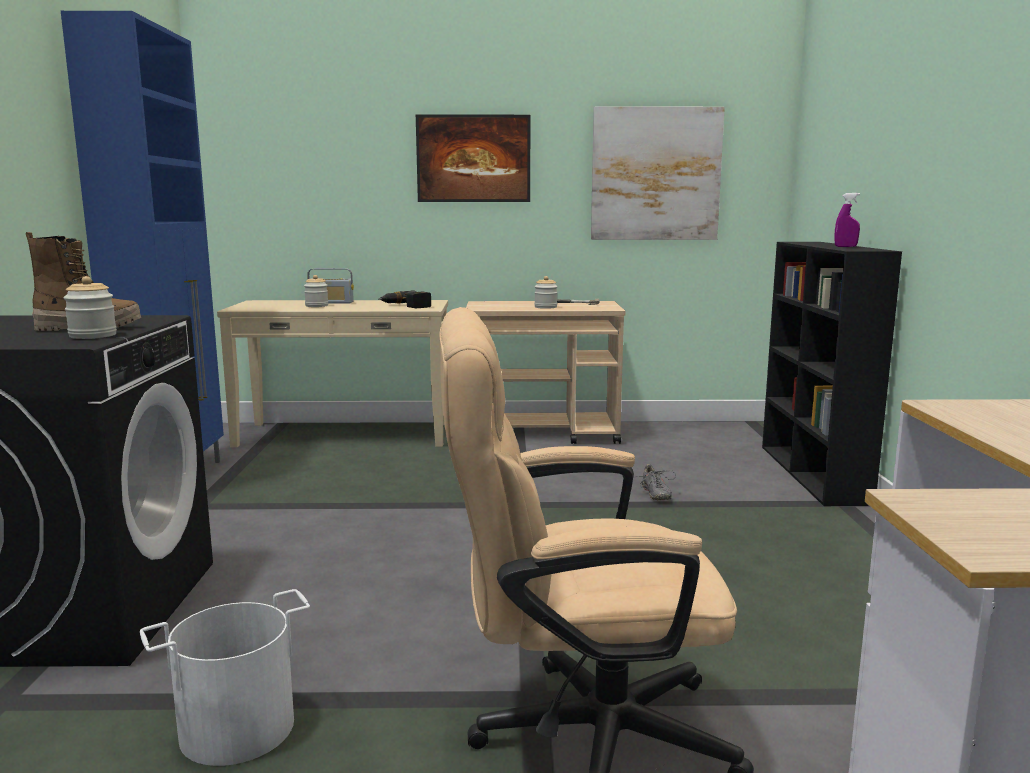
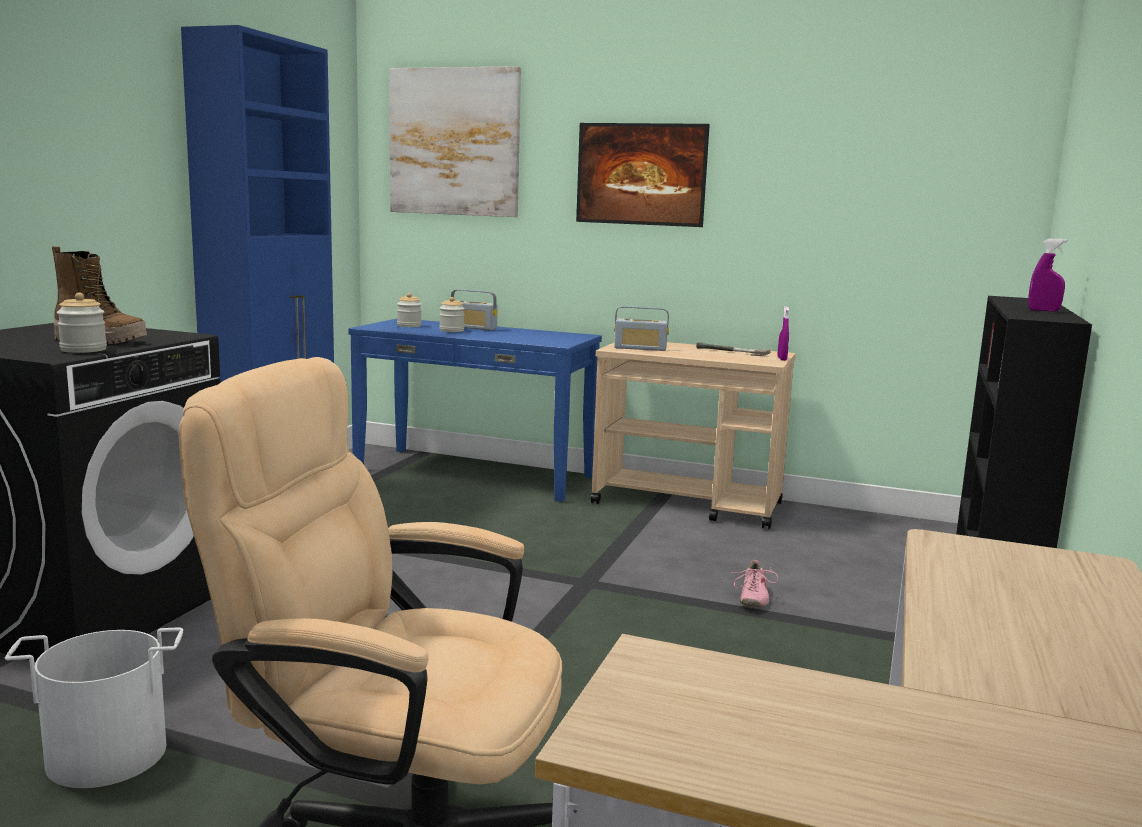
camera: 20 degrees right, 0 degrees up
beige console table [217,300,448,448] -> blue console table [349,318,602,502]
power drill [379,291,431,308] -> none
jar [534,276,558,309] -> jar moved to [397,293,422,327]
picture [591,106,725,240] -> picture moved to [389,66,521,217]
grey shoe [636,464,676,500] -> pink shoe [731,560,778,607]
none -> radio [614,306,669,351]
none -> purple spray bottle [778,306,789,361]

